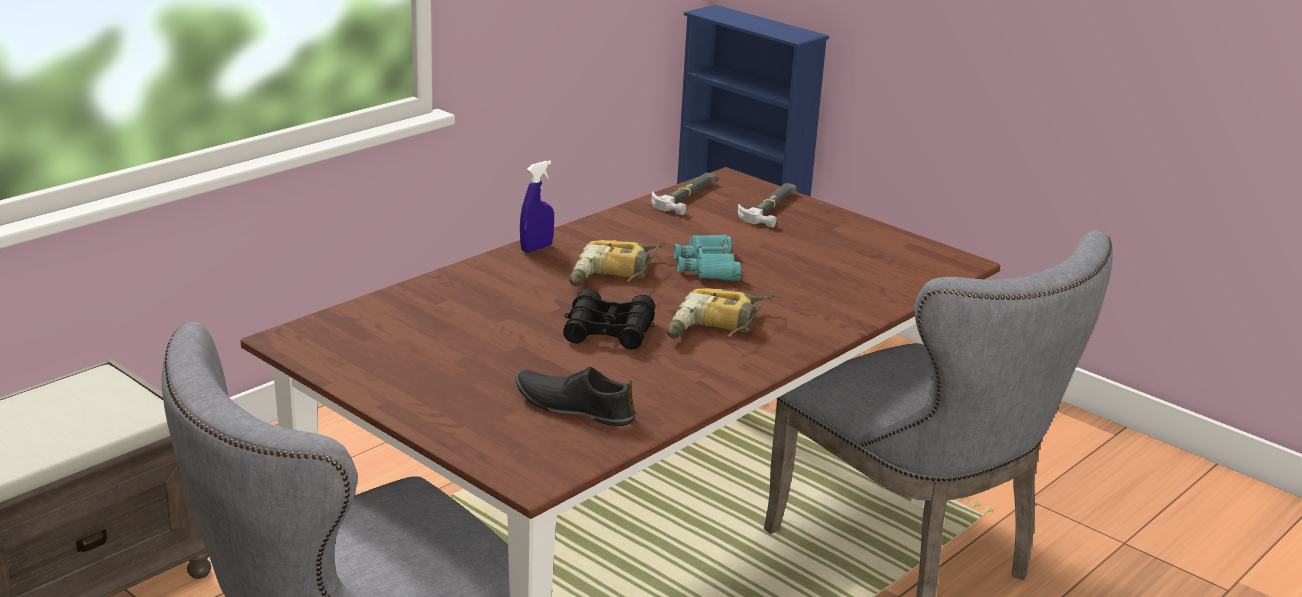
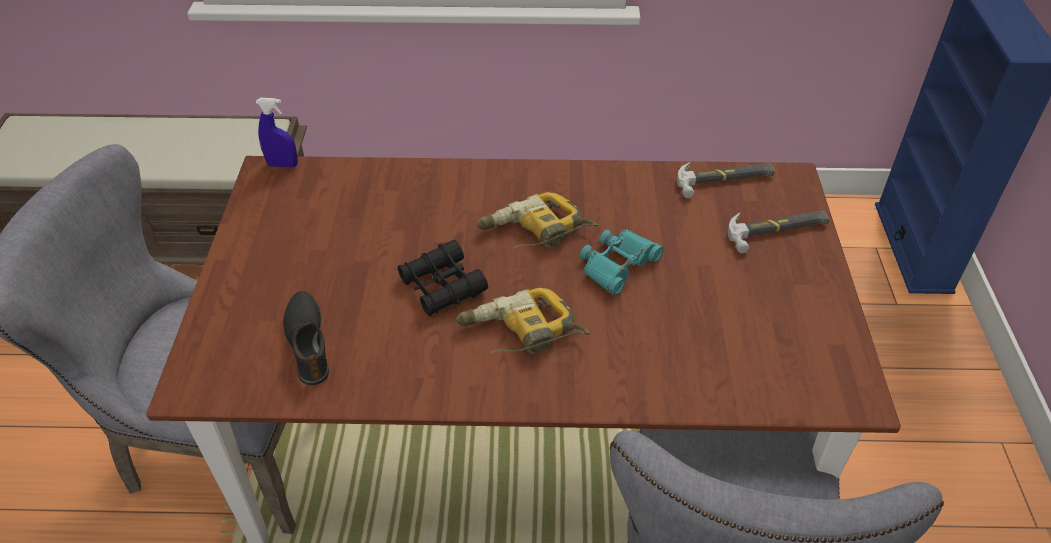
camera: 50 degrees right, 20 degrees up
blue spray bottle [520,161,554,253] -> blue spray bottle moved to [256,98,298,168]

